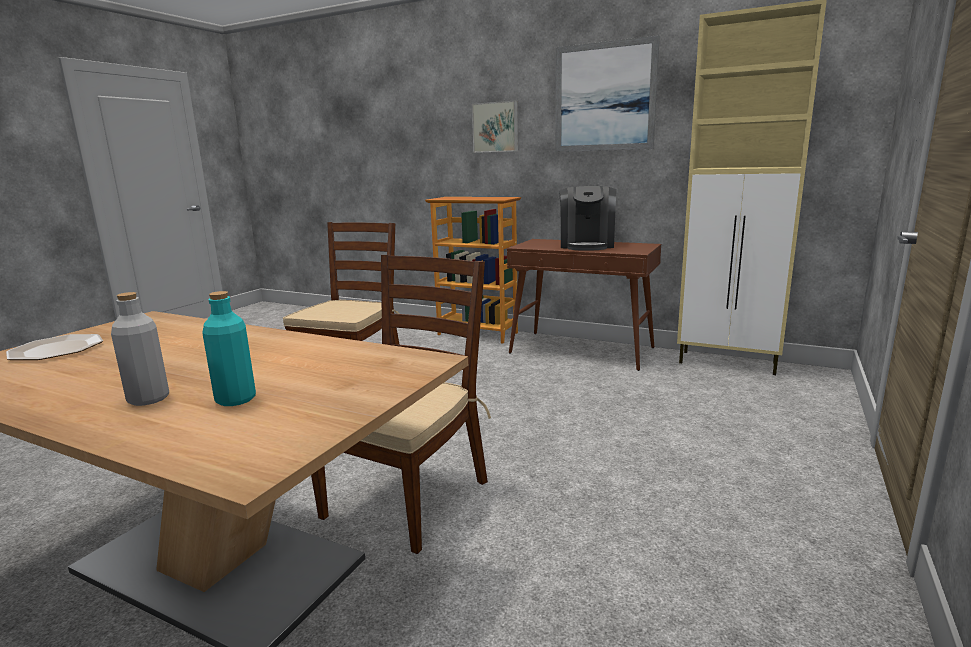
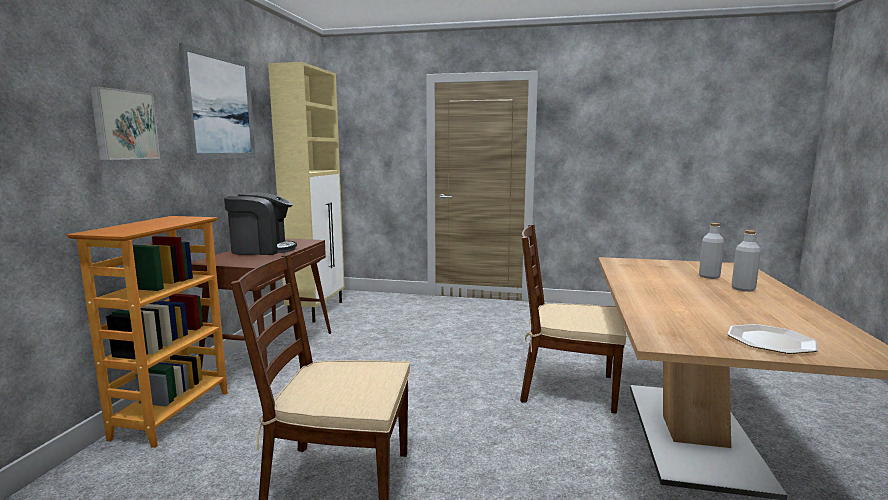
camera: 105 degrees left, 5 degrees down
turquoise bottle [202,291,256,406] -> grey bottle [699,223,724,279]

